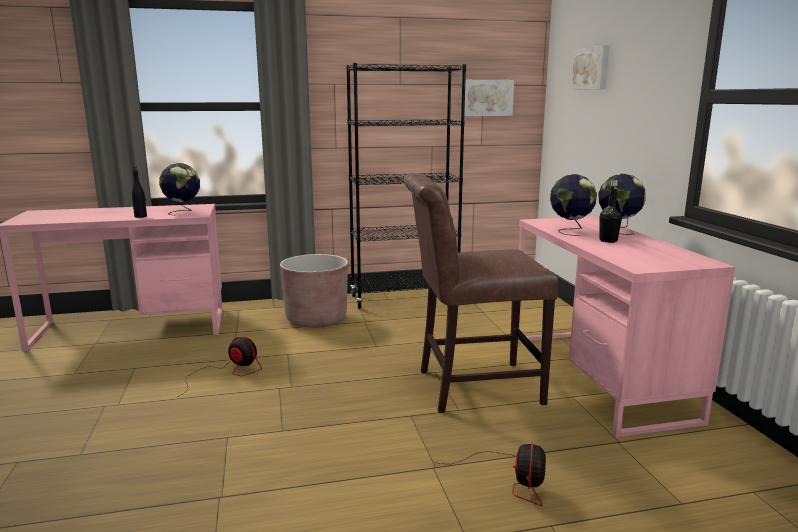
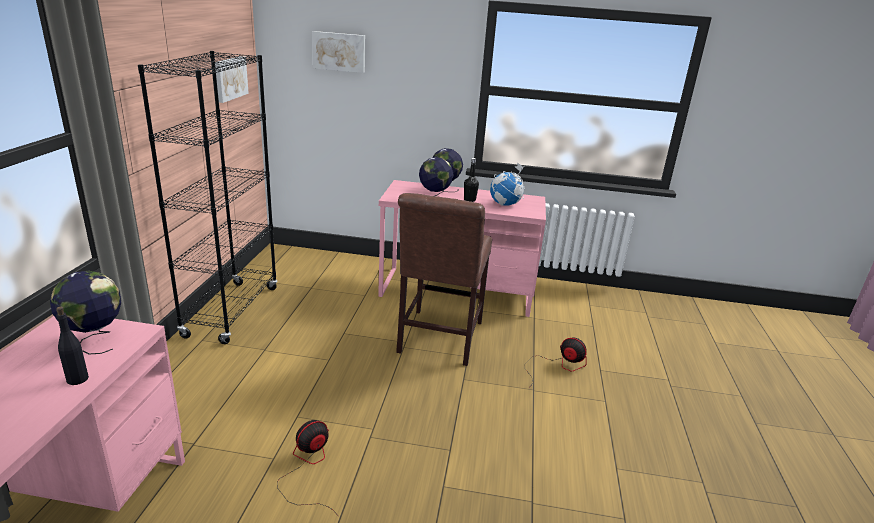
camera: 70 degrees left, 10 degrees up
brown planter [280,254,348,328] -> none
none -> globe [490,162,525,206]

